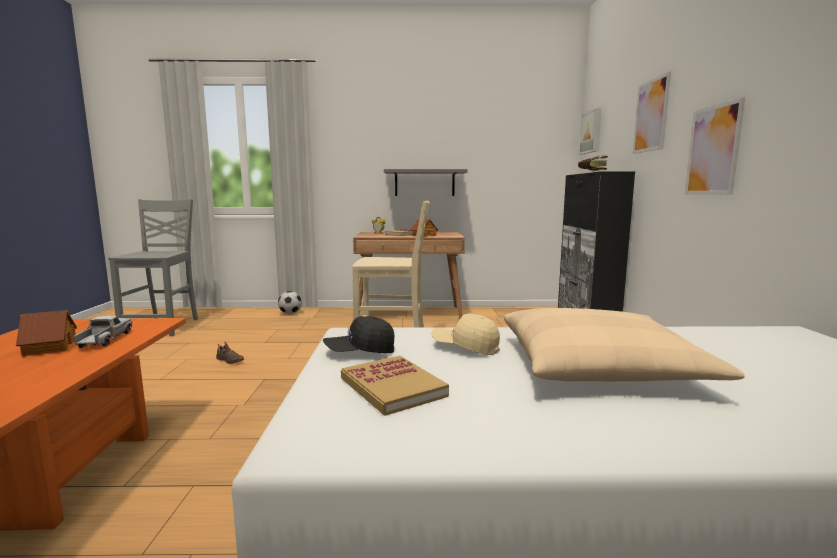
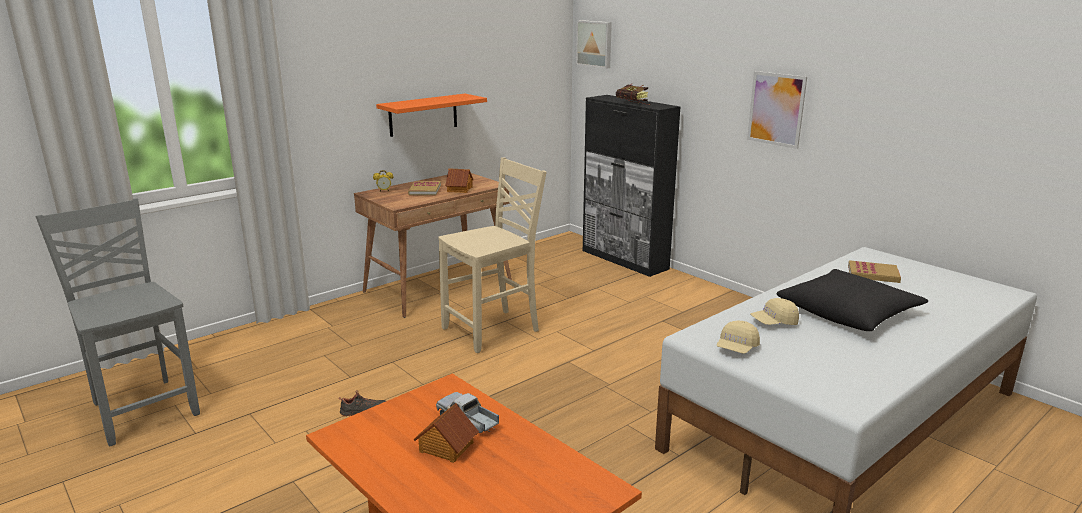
camera: 40 degrees left, 10 degrees up
football [278,291,302,314] -> none
black cap [323,316,394,353] -> beige cap [717,321,760,354]
book [341,355,449,416] -> book moved to [848,260,901,283]
grey shelf [384,169,467,196] -> orange shelf [376,94,487,137]
beige pillow [504,308,745,381] -> black pillow [776,269,928,331]
picture [633,72,671,154] -> none

